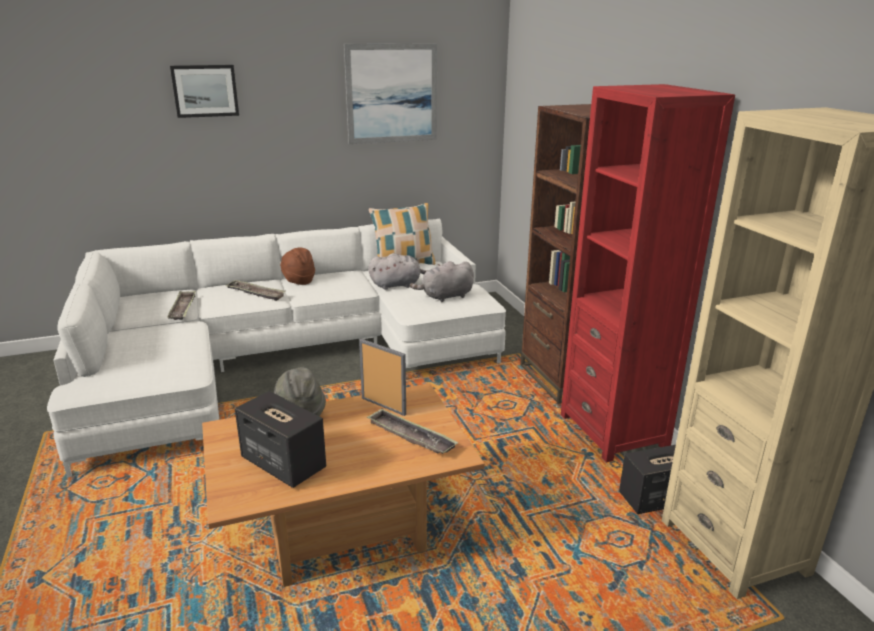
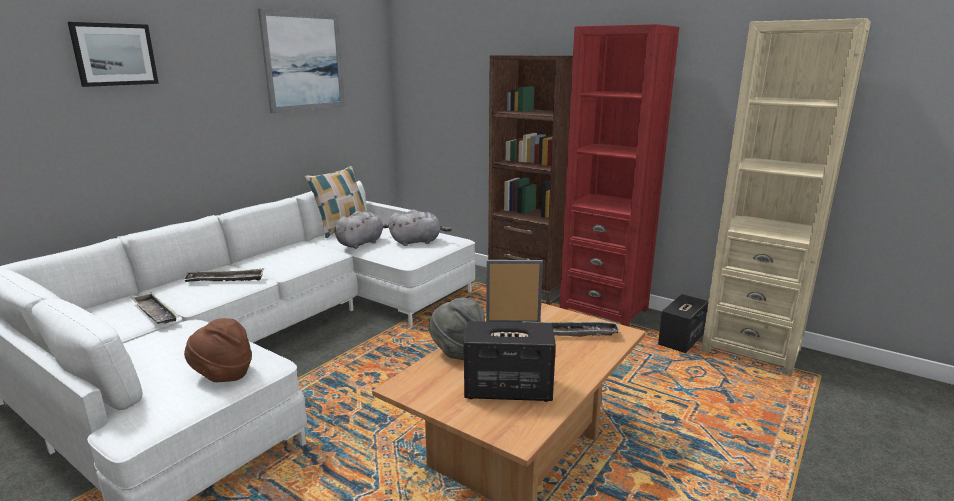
camera: 35 degrees left, 5 degrees down
brown hat [280,247,315,285] -> brown hat moved to [184,318,252,382]
grey plush toy [410,261,474,302] -> grey plush toy turned 135 degrees counterclockwise [389,209,452,246]

